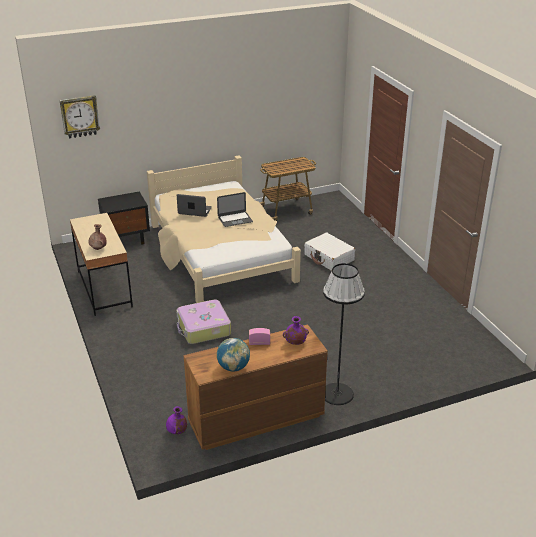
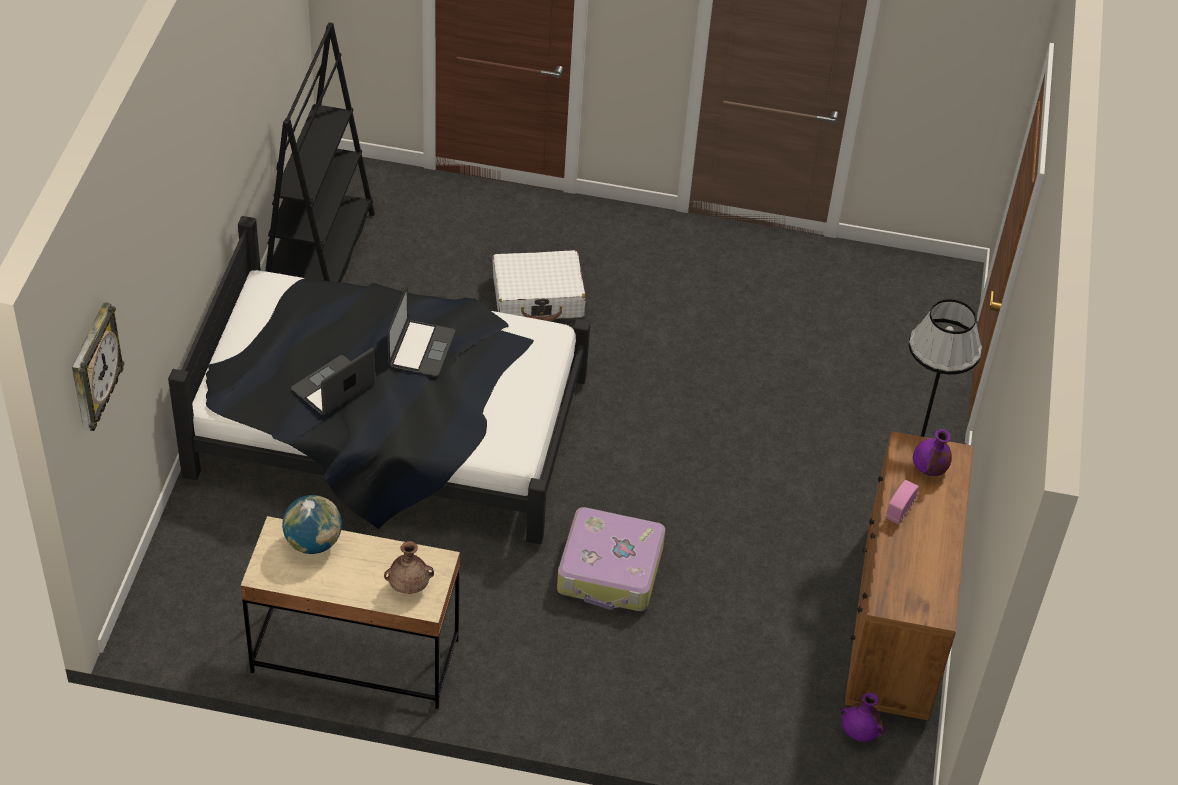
camera: 60 degrees left, 15 degrees up
black nightstand [98,191,150,245] -> none
beige bed [147,155,301,303] -> black bed [168,216,590,544]
globe [217,338,250,371] -> globe moved to [282,495,342,554]
cart [259,157,316,221] -> black bookcase [265,23,375,282]

